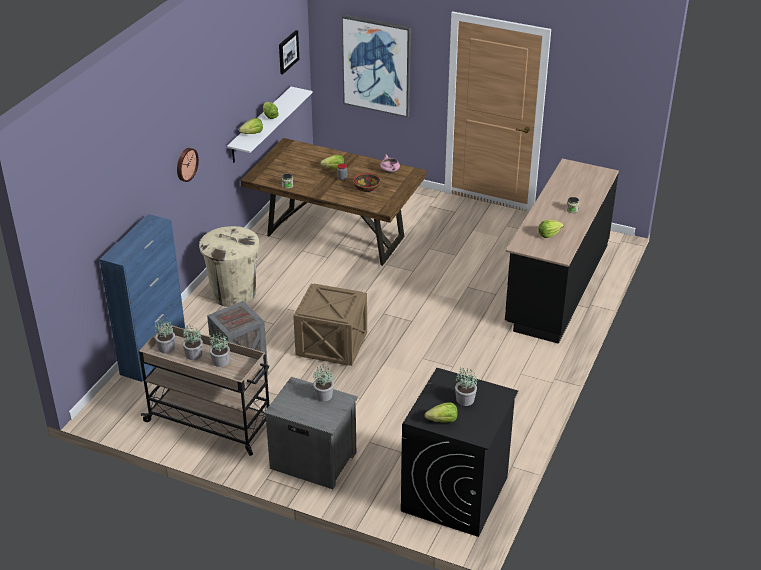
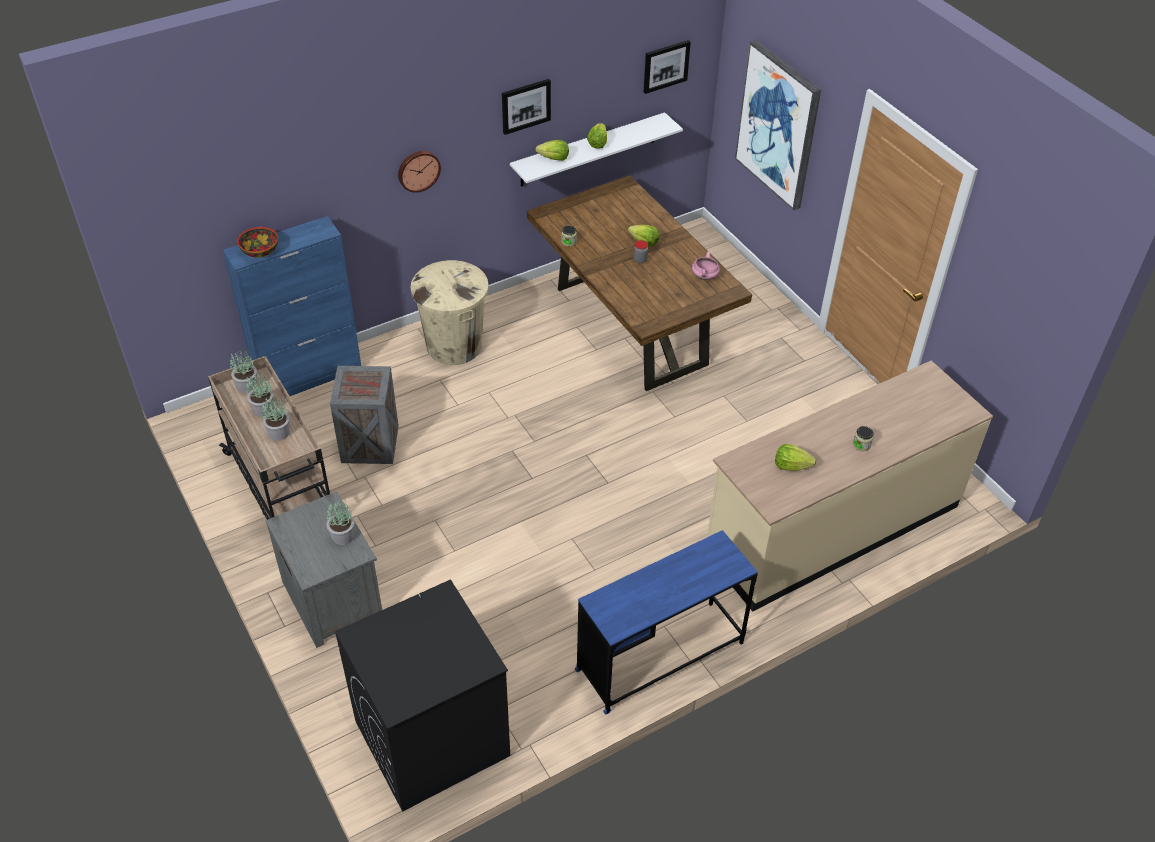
camera: 35 degrees right, 10 degrees up
crate [293,284,367,366] -> none
bowl [353,173,380,192] -> bowl moved to [237,227,278,257]
lettuce [425,402,458,423] -> none
potted plant [455,367,477,406] -> none
black counter [505,158,619,344] -> beige counter [707,360,993,612]
none -> picture [502,79,551,135]
none -> blue desk [575,530,758,714]

